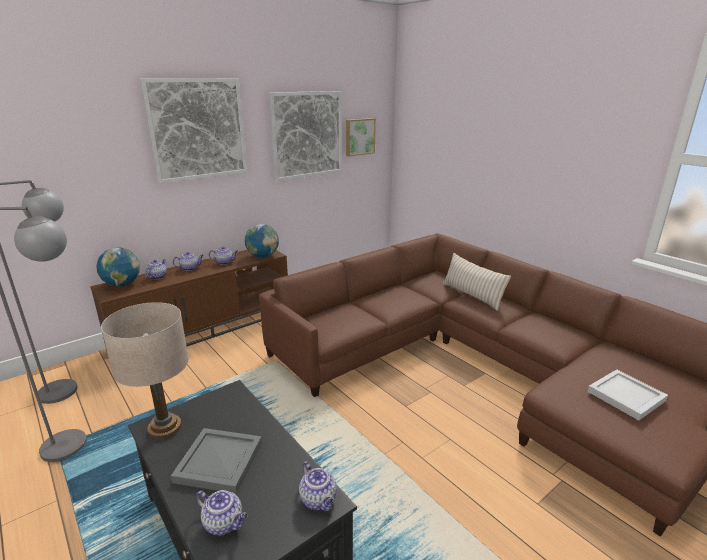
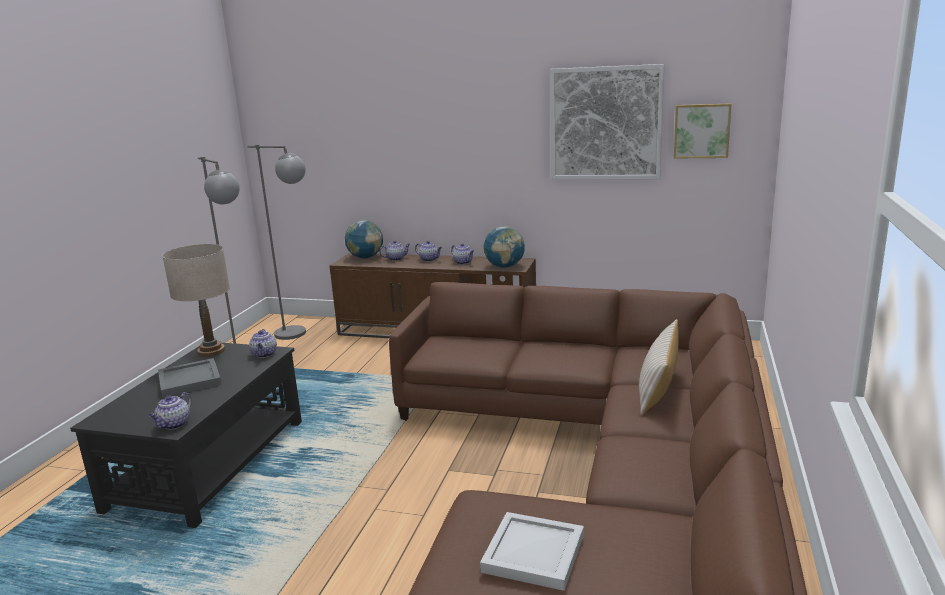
camera: 55 degrees right, 5 degrees down
picture [140,78,247,184] -> none
teapot [195,490,248,536] -> teapot moved to [249,329,277,358]

